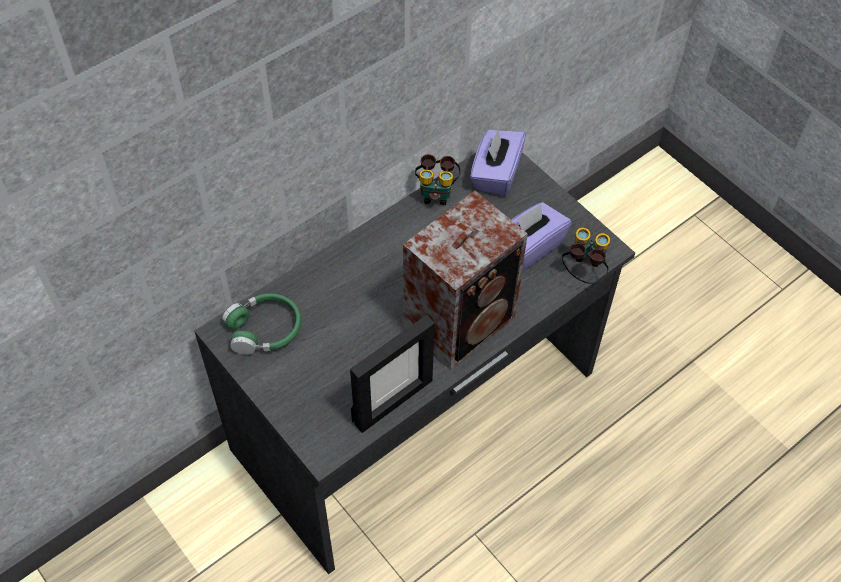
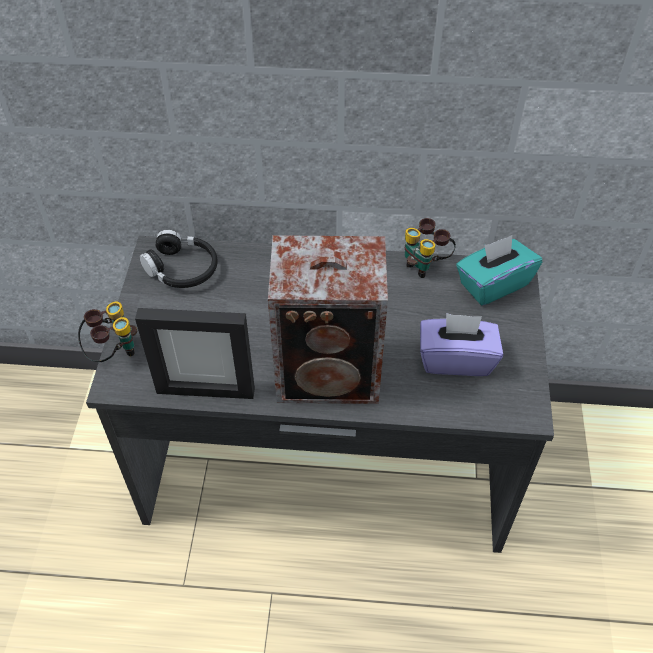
camera: 45 degrees right, 5 degrees down
green headphones [222,293,301,355] -> black headphones [139,230,217,288]
purple tissue box [470,129,526,196] -> turquoise tissue box [456,235,542,306]
binoculars [562,228,610,284] -> binoculars moved to [78,301,137,362]

